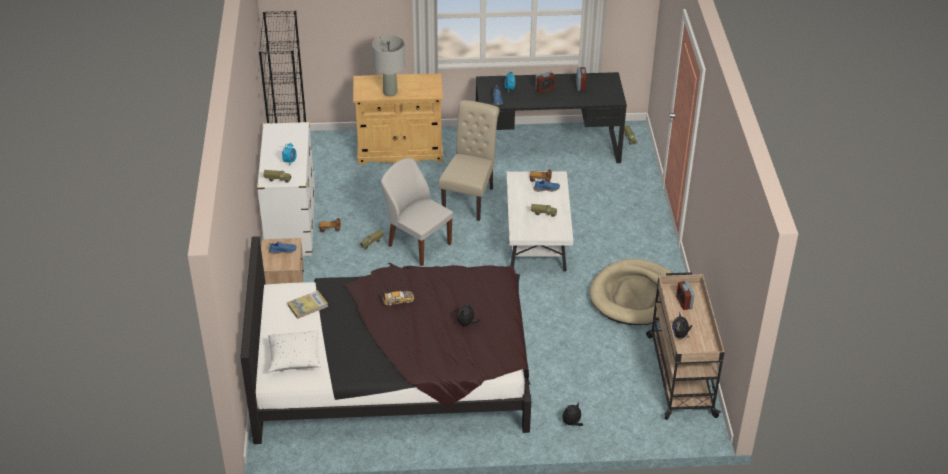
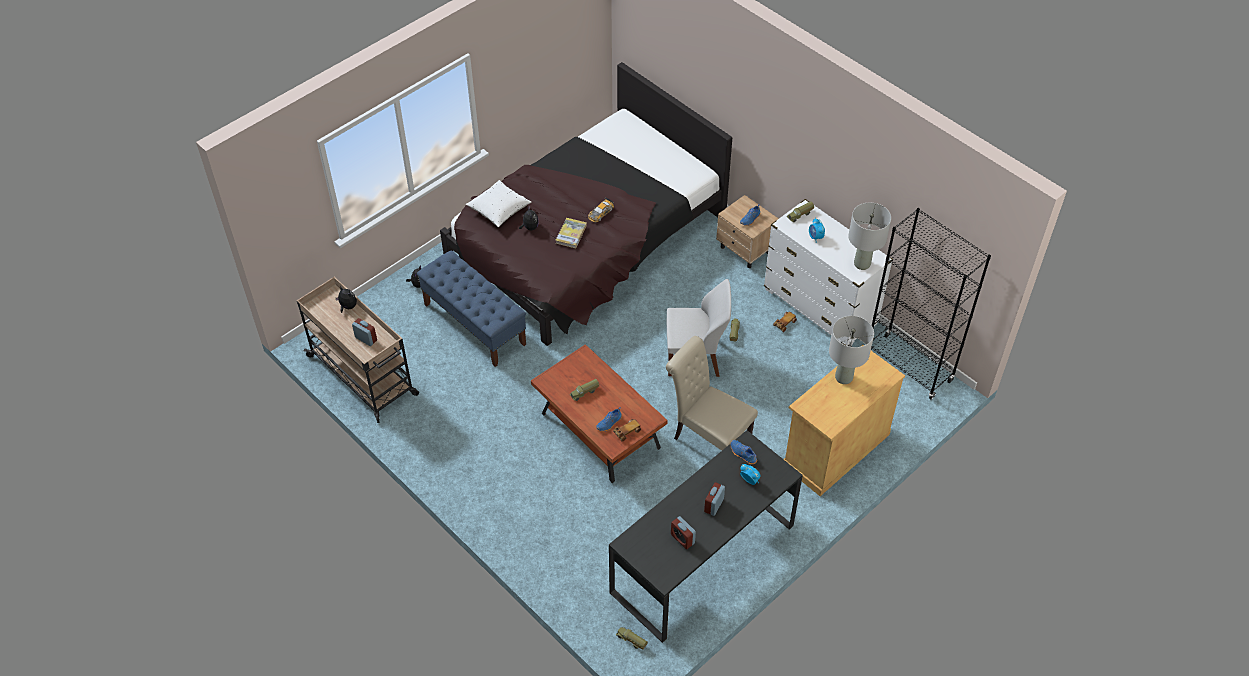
camera: 140 degrees right, 10 degrees up
white pillow [268,330,321,372] -> white pillow moved to [466,180,531,227]
book [287,290,328,319] -> book moved to [555,218,587,248]
beige chair [439,100,500,221] -> beige chair turned 150 degrees clockwise [666,336,758,451]
white coffee table [506,171,574,271] -> brown coffee table [531,344,667,483]
beige dog bed [589,259,672,325] -> none
none -> blue bench [417,250,526,367]
none -> grey table lamp [848,203,891,270]

